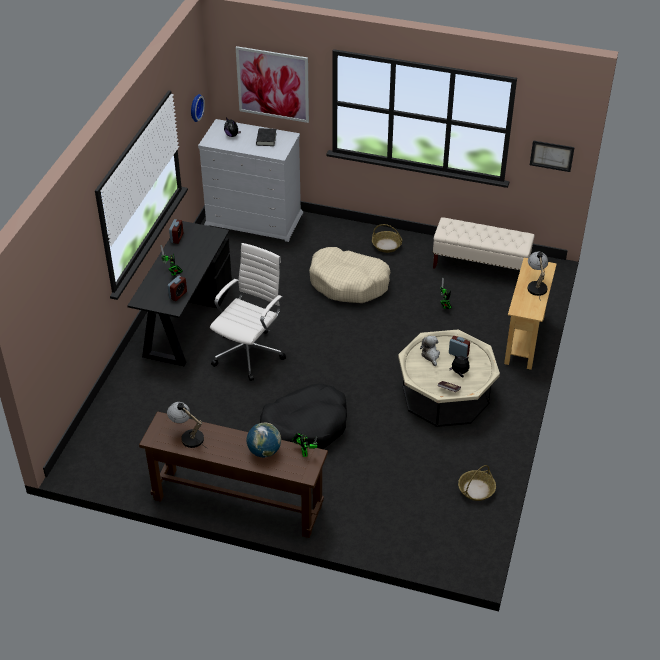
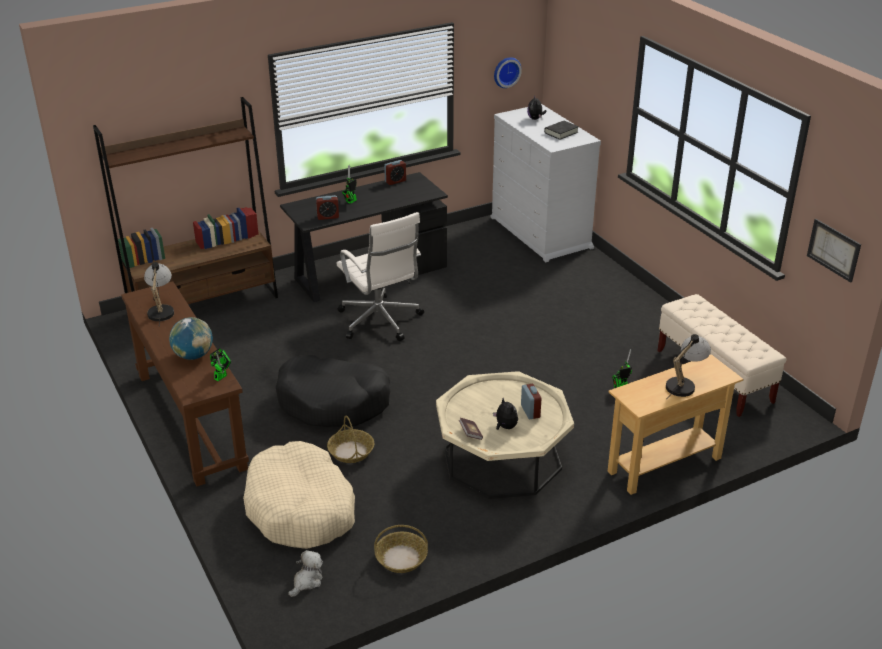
camera: 45 degrees right, 10 degrees down
white office chair [210,243,286,381] -> white office chair turned 75 degrees clockwise [336,212,424,341]
picture [236,46,309,123] -> none
beige dog bed [309,247,391,303] -> beige dog bed moved to [243,441,355,549]
basket [372,224,402,253] -> basket moved to [327,416,374,463]
plush toy [420,336,440,367] -> plush toy moved to [289,550,323,597]
none -> brown bookcase [93,97,278,304]

